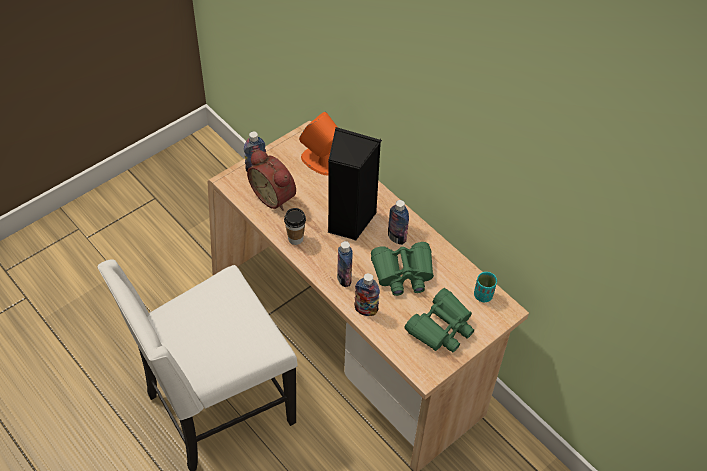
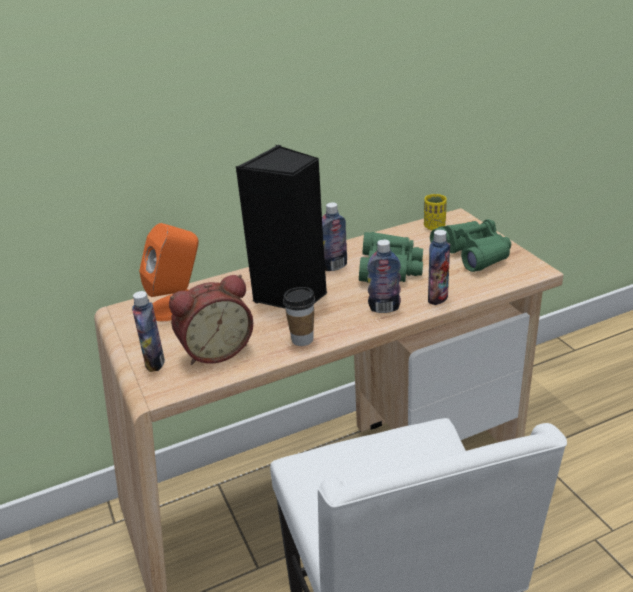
camera: 70 degrees left, 20 degrees down
turquoise cup [474,272,497,302] -> yellow cup [424,194,447,230]

